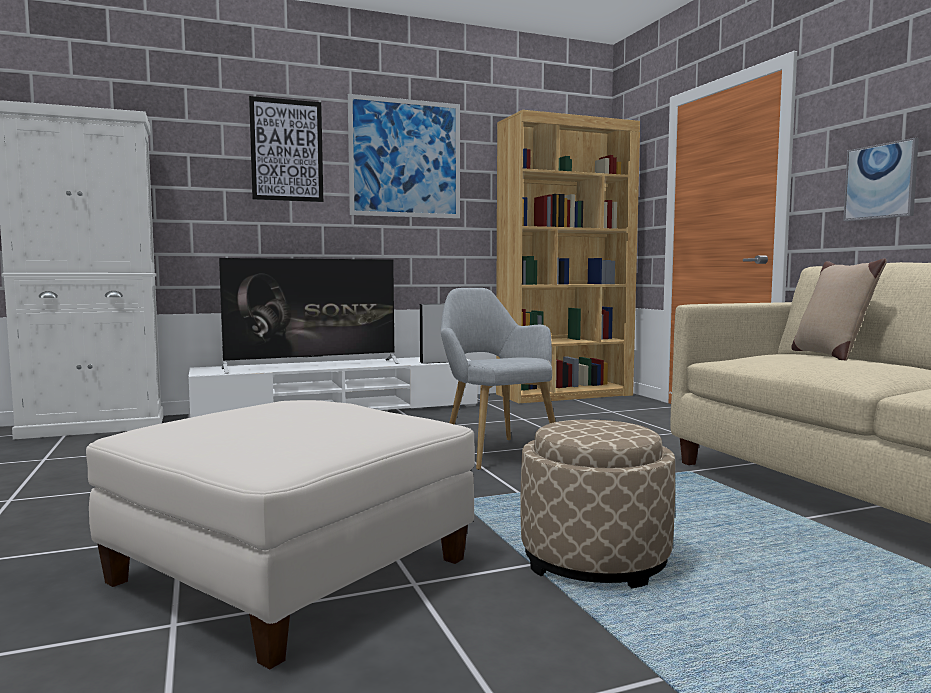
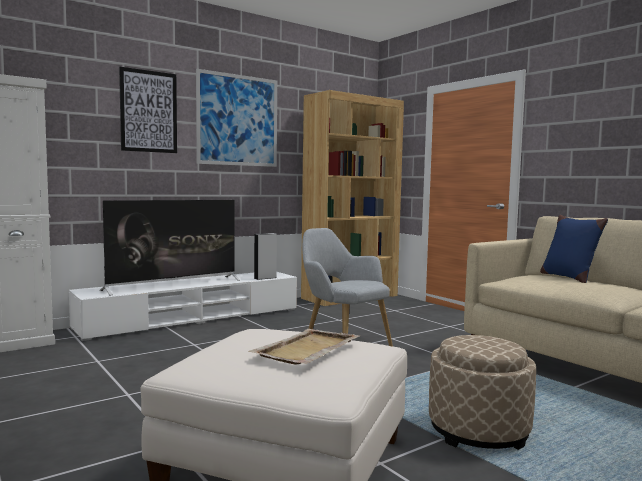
camera: 15 degrees left, 0 degrees up
beige pillow [791,258,887,360] -> blue pillow [540,215,608,283]
picture [843,138,919,221] -> none
none -> beige tray [248,329,360,365]

